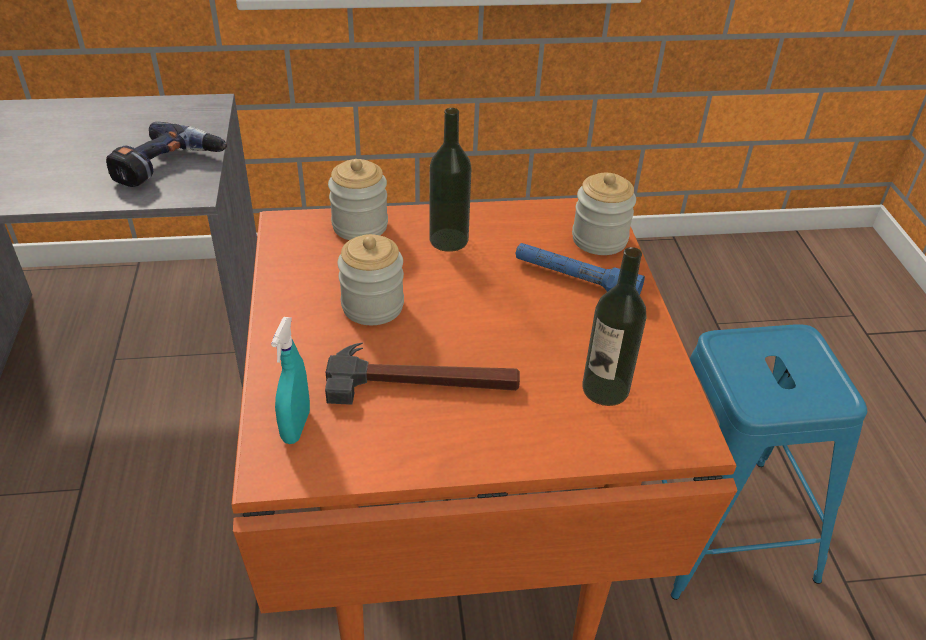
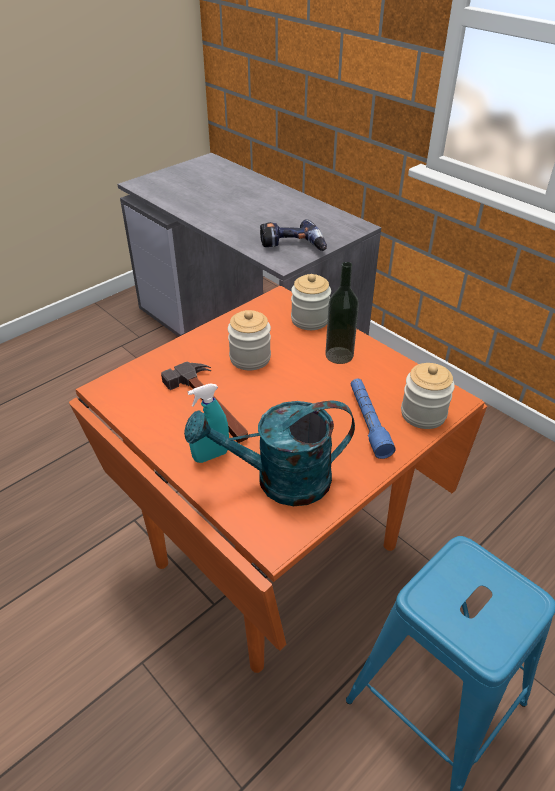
camera: 55 degrees right, 0 degrees up
turquoise spray bottle [271,317,310,444] -> turquoise spray bottle moved to [188,383,229,463]
bottle [582,247,647,406] -> turquoise watering can [184,400,355,506]

